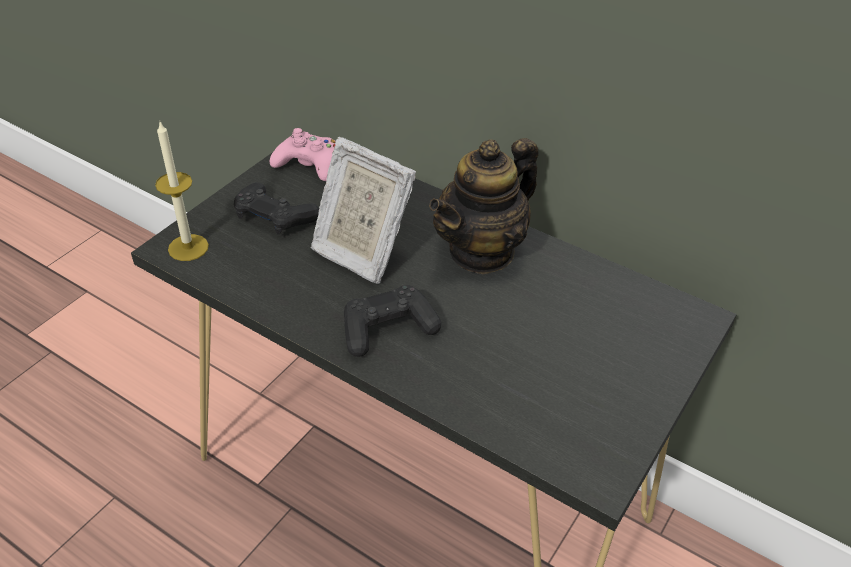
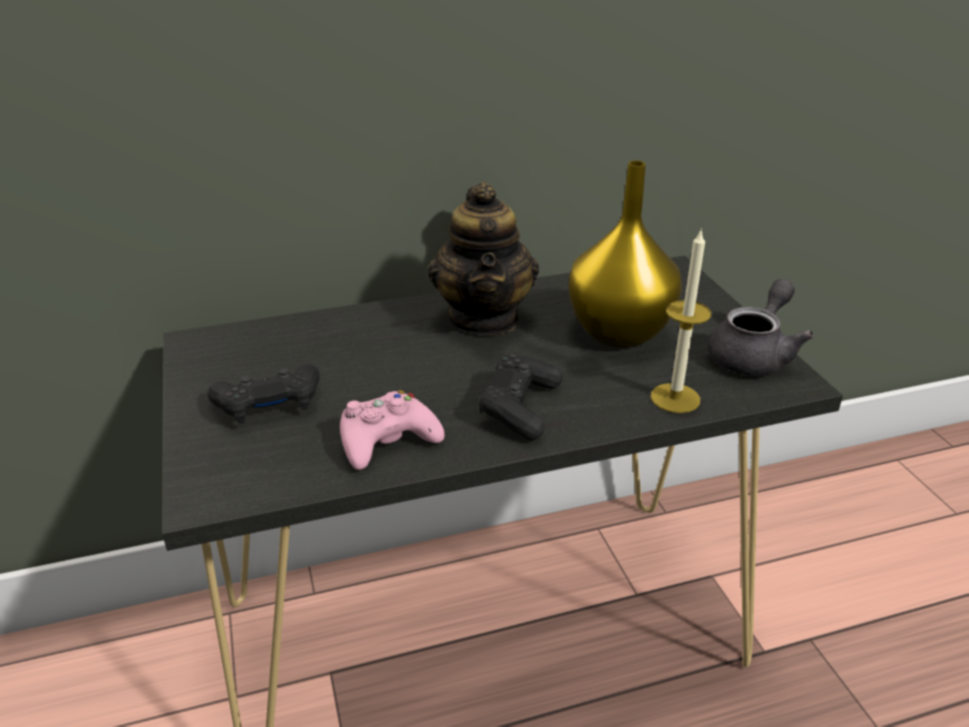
camera: 50 degrees left, 10 degrees down
candle [155,122,209,261] -> candle moved to [651,228,711,413]
pink game controller [270,128,336,181] -> pink game controller moved to [340,390,445,470]
picture frame [311,137,416,284] -> none
none -> yellow vase [569,161,682,348]
none -> grey teapot [708,279,814,376]

